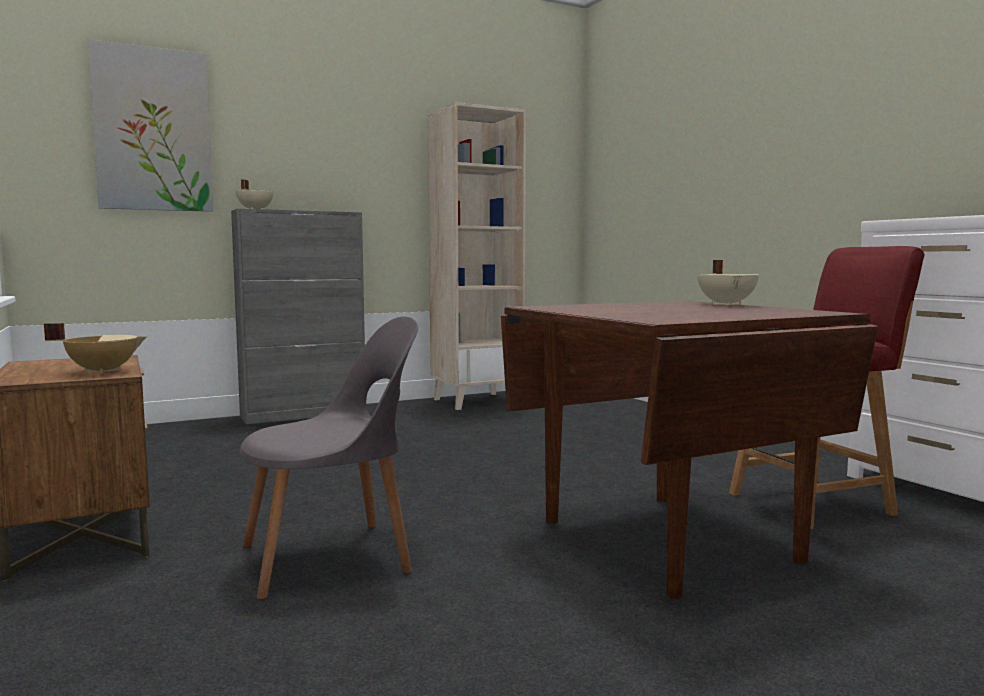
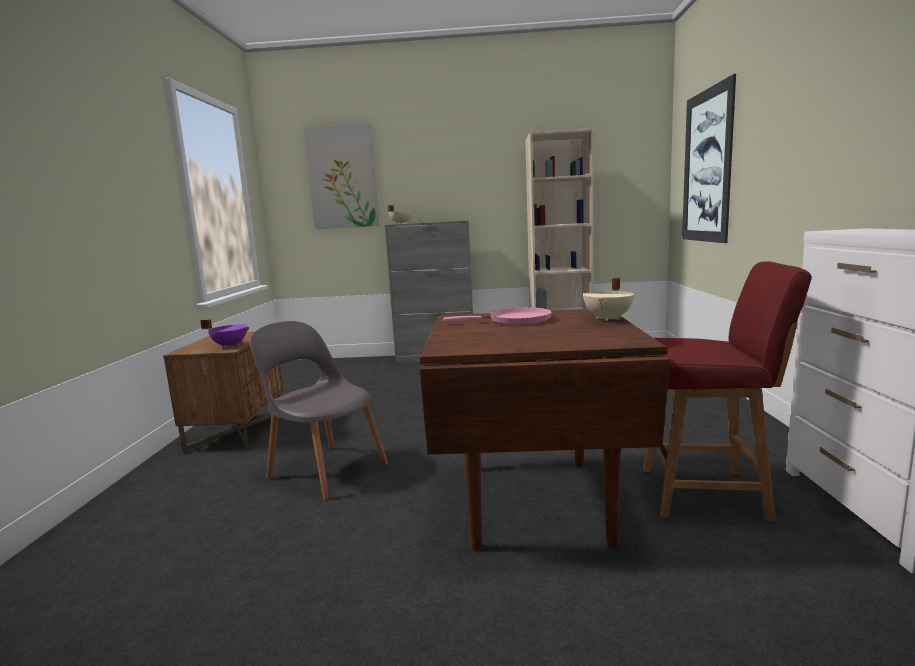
camera: 30 degrees right, 5 degrees up
beige cooking pot [44,323,147,374] -> purple cooking pot [200,319,250,348]
grey chair [240,316,418,600] -> grey chair turned 150 degrees counterclockwise [250,321,388,500]
none -> pink frying pan [443,307,552,324]
none -> picture [682,74,736,243]

